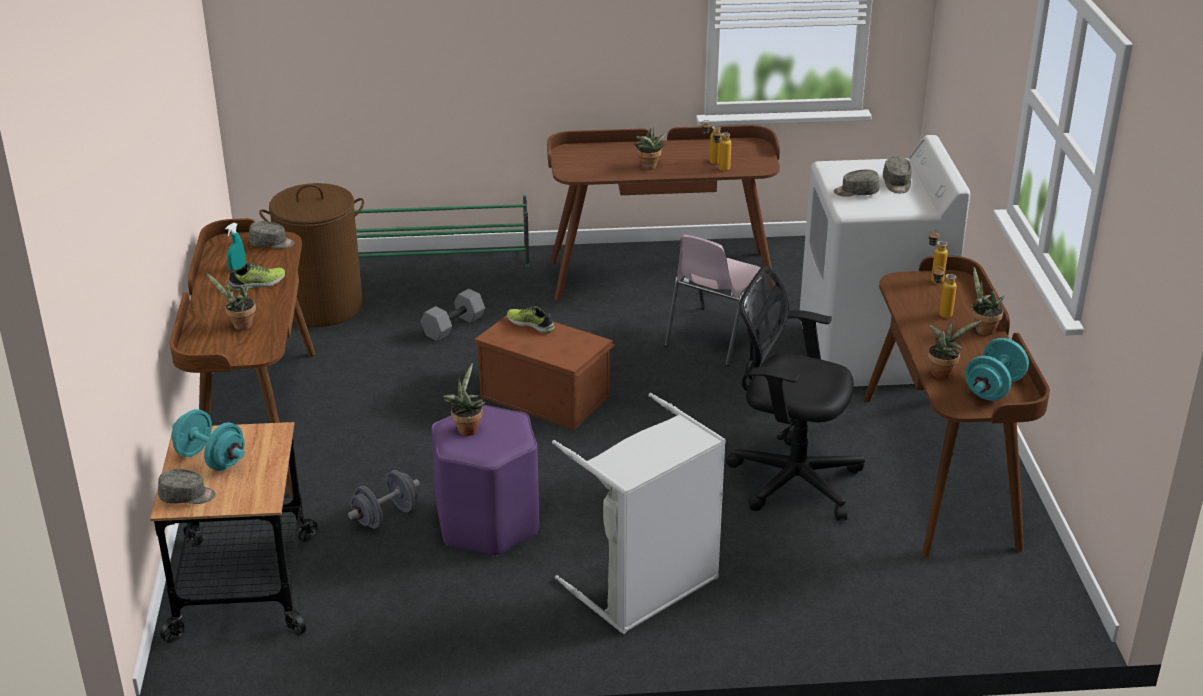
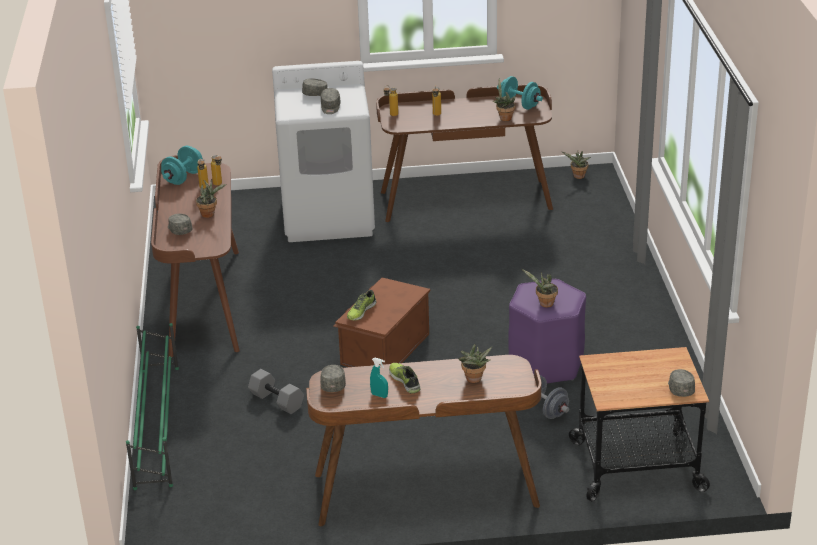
camera: 90 degrees left, 0 degrees up
turquoise dumbbell [172,409,245,471] -> turquoise dumbbell moved to [161,146,203,185]
brown laundry basket [259,183,364,327] -> none
grey laundry basket [552,393,726,634] -> none
pink chair [664,235,768,366] -> none
black office chair [726,266,865,521] -> none
potted plant [969,267,1005,336] -> potted plant moved to [562,151,591,179]
none -> grey cap [168,214,193,235]

